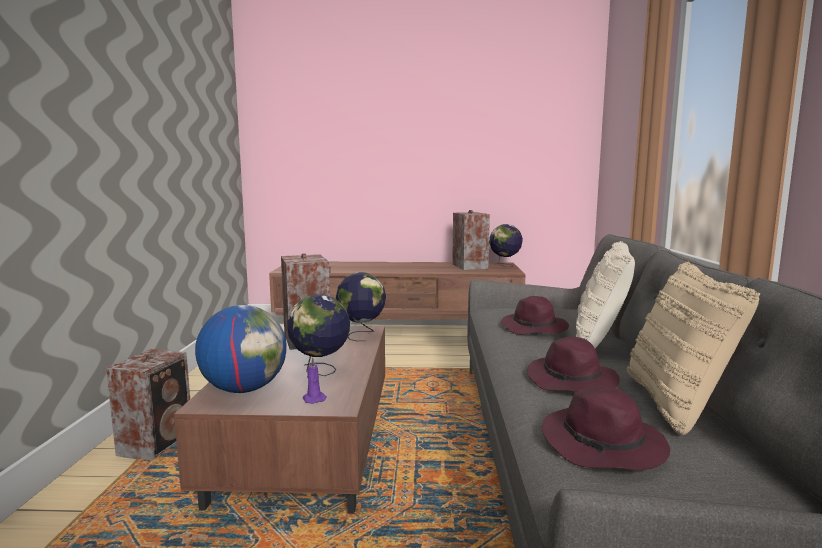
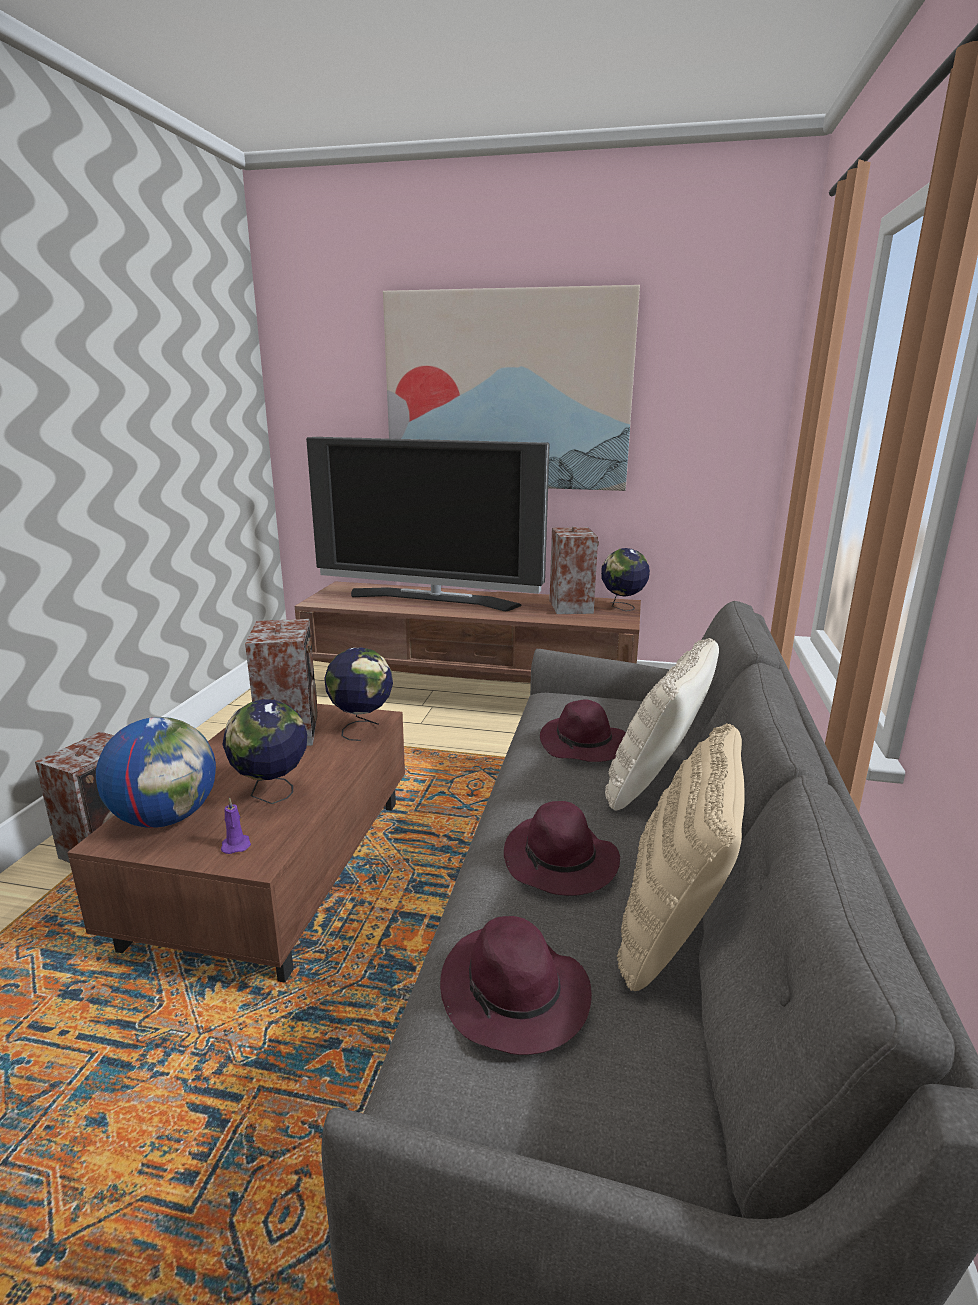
camera: 10 degrees right, 10 degrees up
none -> television [306,437,549,611]
none -> picture [383,285,640,491]

